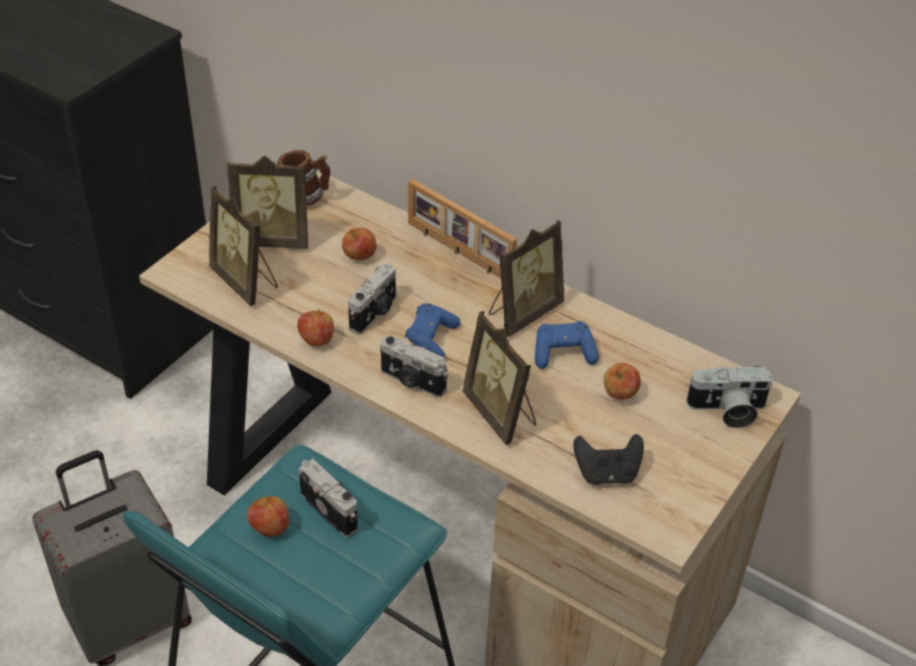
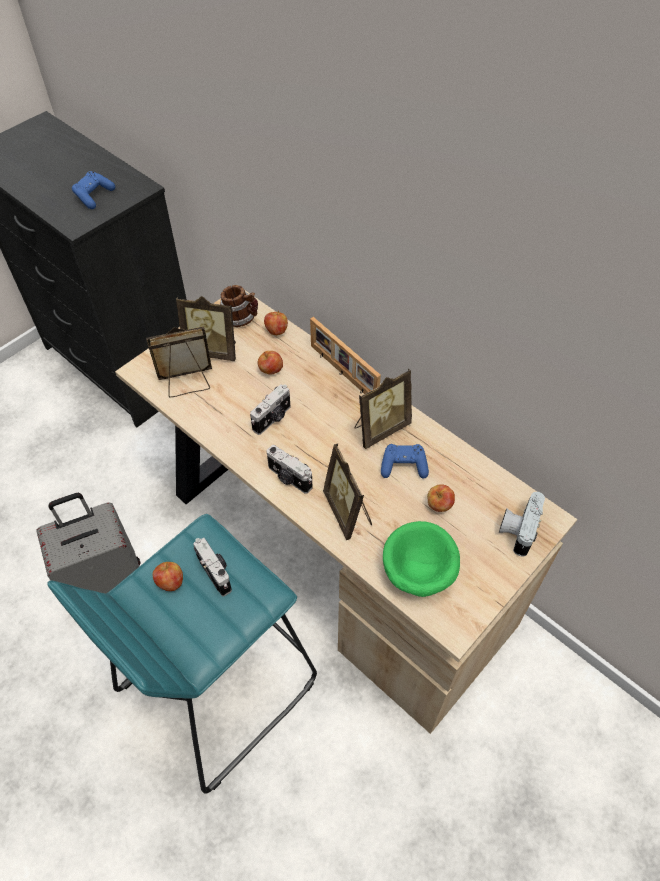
camera: 10 degrees right, 10 degrees up
picture frame [209,186,278,306] -> picture frame turned 105 degrees clockwise [146,326,212,397]
apple [297,309,334,346] -> apple moved to [264,311,288,335]
blue game controller [405,303,460,358] -> blue game controller moved to [72,171,115,209]
black game controller [573,434,644,485] -> green bowl [383,521,460,597]
camera [686,366,773,428] -> camera turned 105 degrees clockwise [499,492,545,556]

